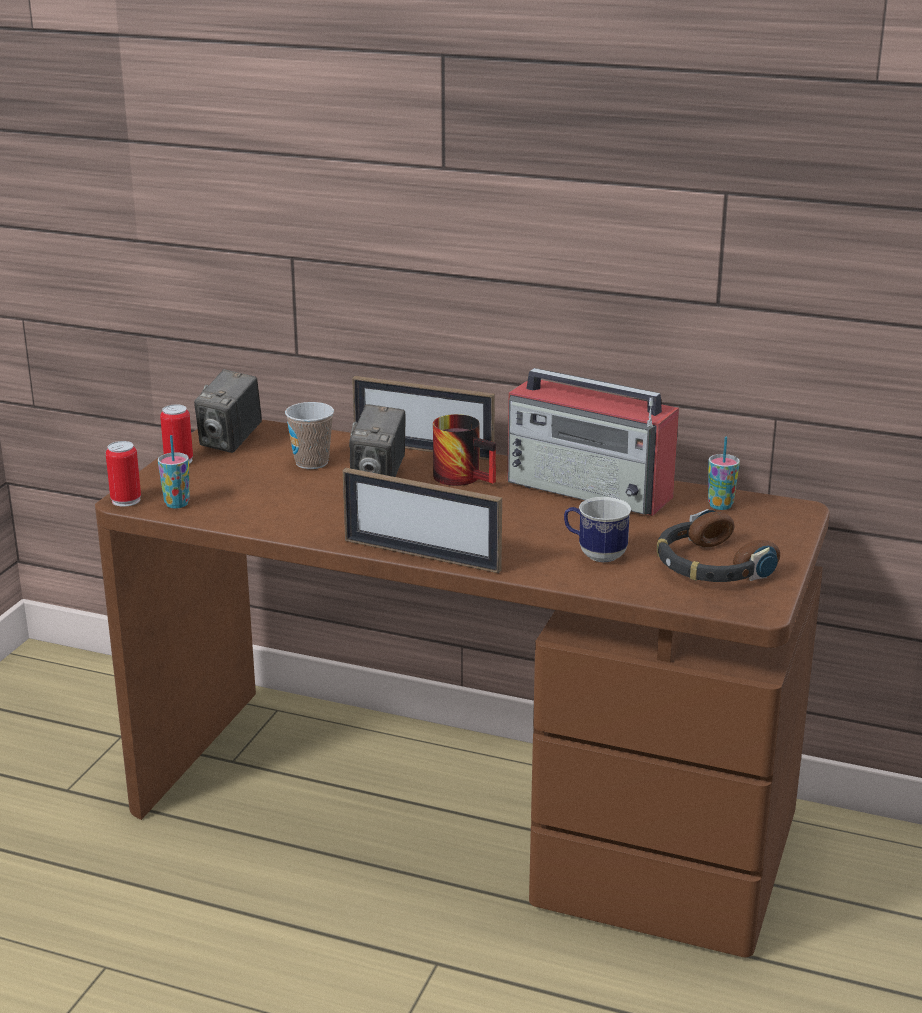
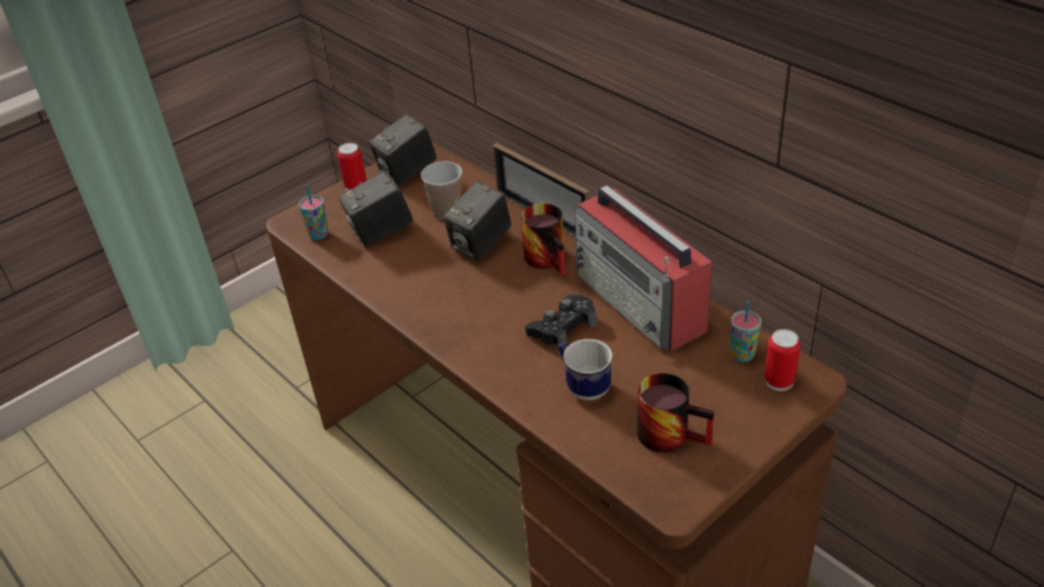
camera: 30 degrees right, 15 degrees up
can [106,441,141,507] -> can moved to [764,329,801,391]
picture frame [343,468,502,573] -> none
headphones [657,509,780,582] -> mug [637,373,714,453]
none -> camera [338,171,413,247]
none -> black game controller [525,295,597,350]

